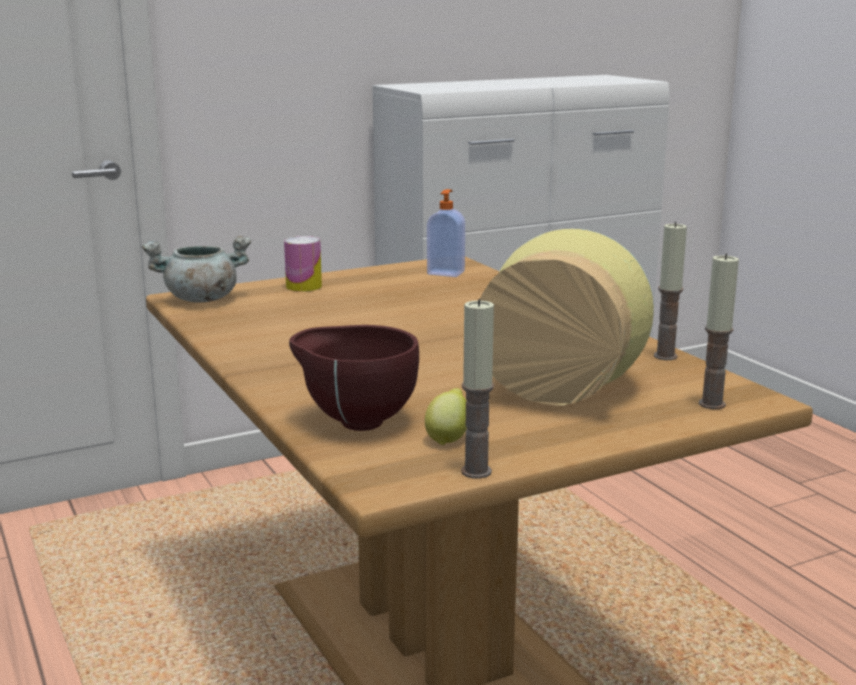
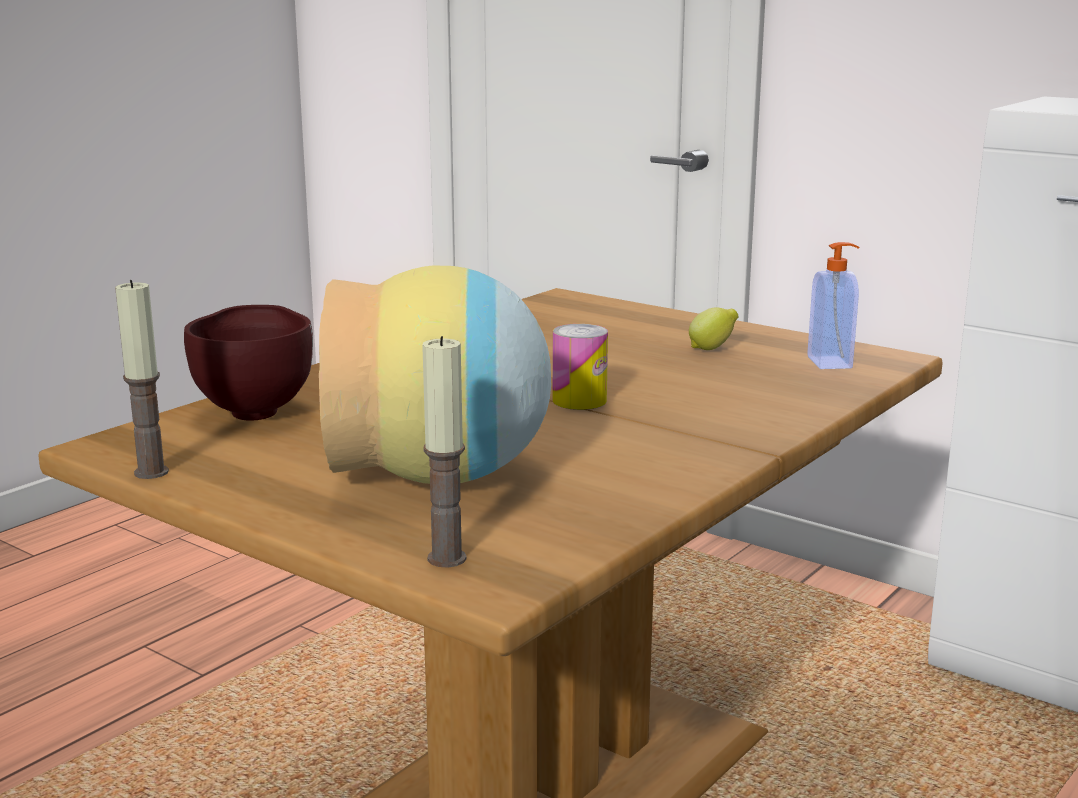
camera: 65 degrees right, 0 degrees up
grey cooking pot [142,236,251,303] -> none
can [284,236,322,292] -> can moved to [553,324,608,410]
lemon [425,388,467,445] -> lemon moved to [689,307,739,350]
candle [654,221,687,360] -> none

